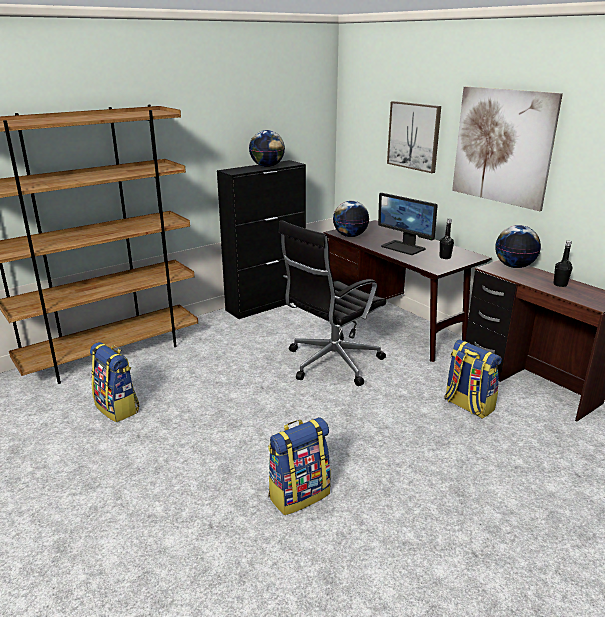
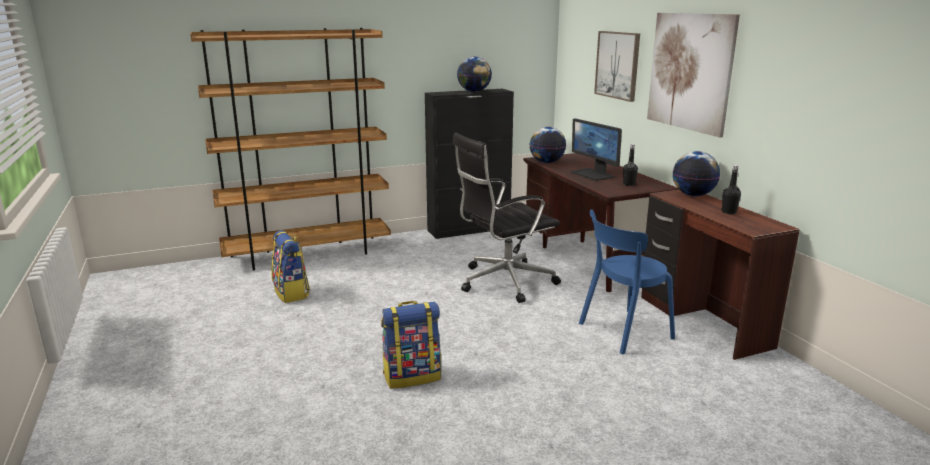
camera: 15 degrees right, 5 degrees down
backpack [444,339,502,419] -> blue chair [579,209,675,355]

